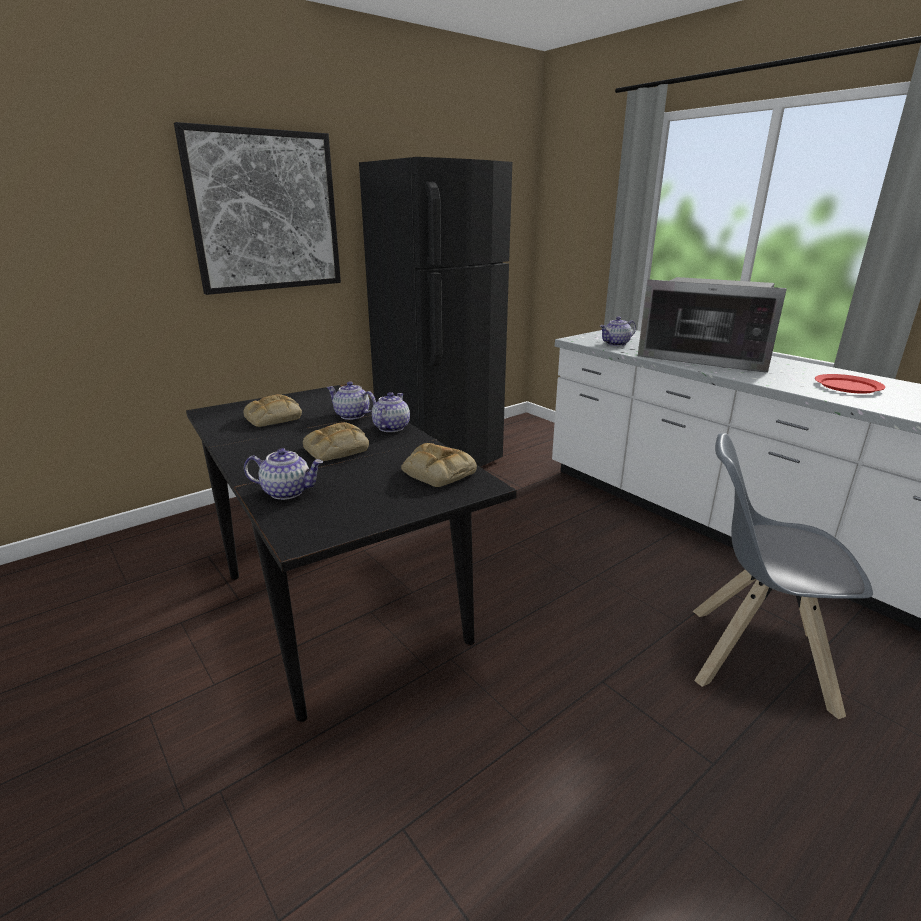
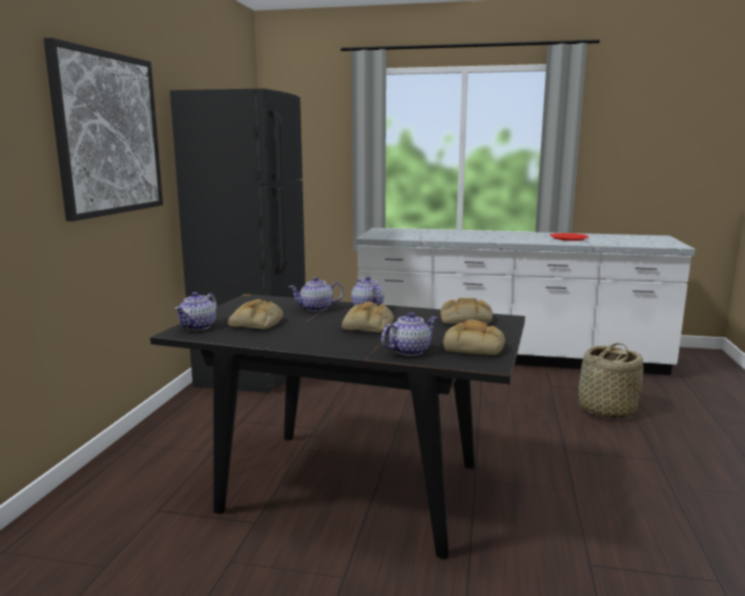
camera: 40 degrees left, 10 degrees down
teapot [600,317,636,346] -> teapot moved to [175,292,217,330]
microwave [638,277,787,373] -> none
grey chair [693,433,873,719] -> basket [578,343,643,419]
none -> bread [443,319,505,355]

